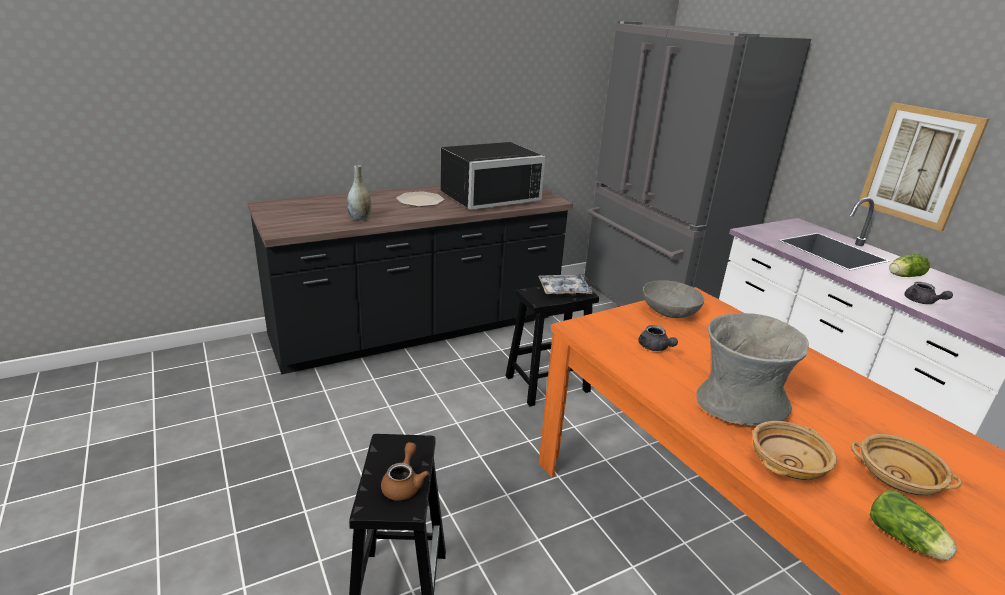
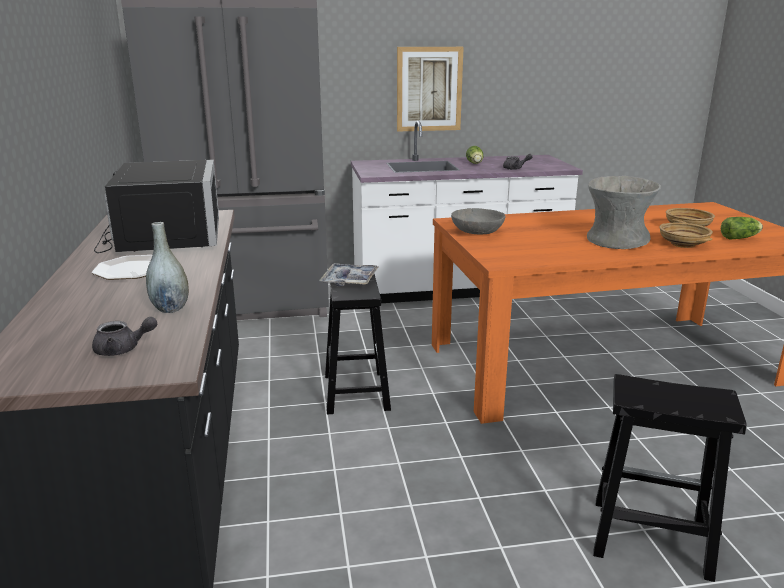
camera: 70 degrees left, 5 degrees down
brown teapot [381,442,429,501] -> none
grey teapot [638,325,678,351] -> grey teapot moved to [92,317,157,356]

